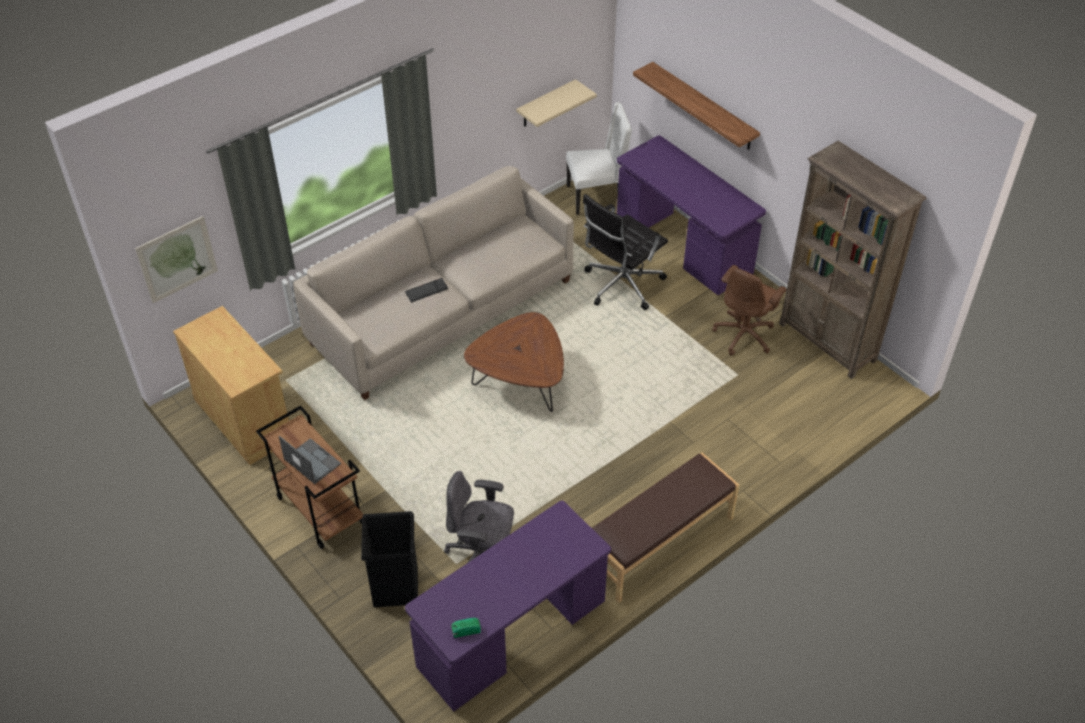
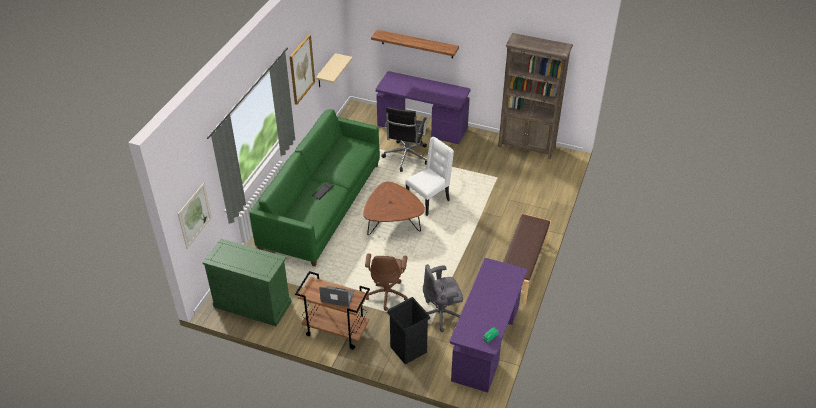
camera: 30 degrees left, 5 degrees down
beige cabinet [173,306,289,465] -> green cabinet [203,239,291,326]
beige sofa [293,166,574,400] -> green sofa [249,109,380,267]
white chair [566,102,632,215] -> white chair moved to [405,137,454,216]
brown office chair [712,265,787,356] -> brown office chair moved to [365,254,408,311]
none -> picture [289,34,315,105]

